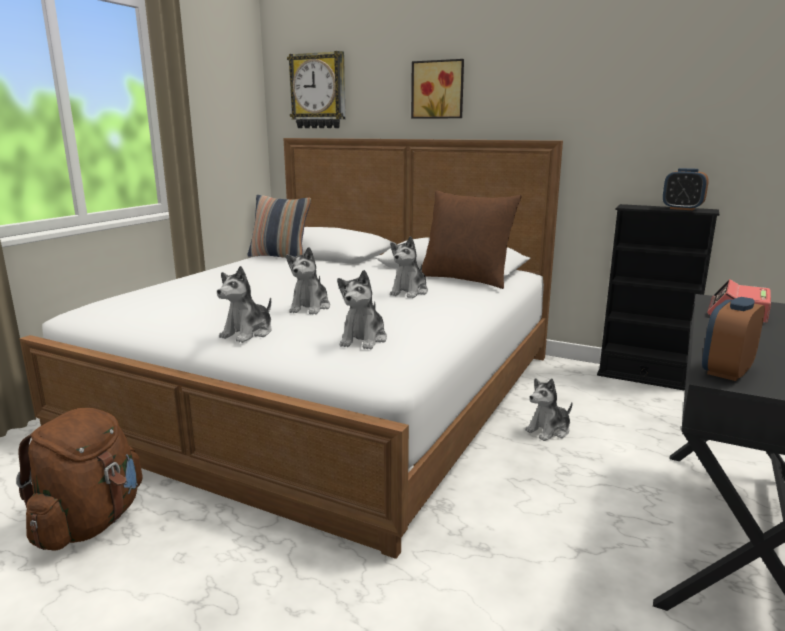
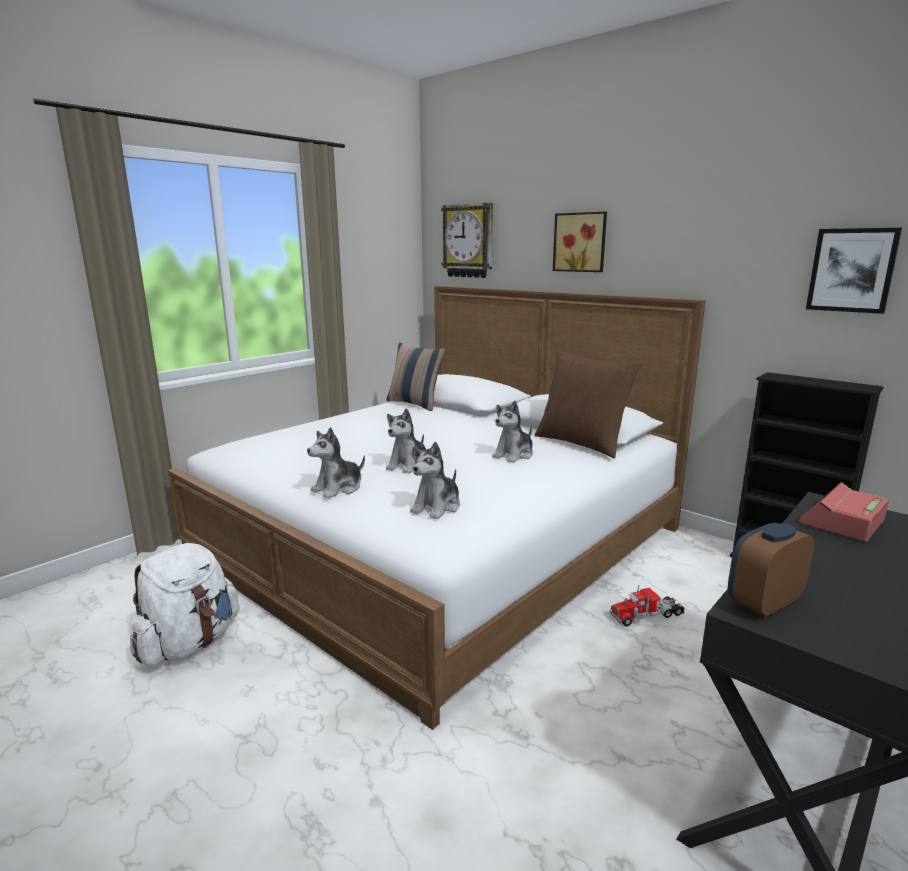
camera: 15 degrees right, 0 degrees up
brown backpack [16,408,143,551] -> white backpack [130,543,239,666]
plush toy [525,378,573,441] -> toy truck [610,585,684,626]
alarm clock [663,168,709,210] -> none
none -> picture [806,228,902,314]

